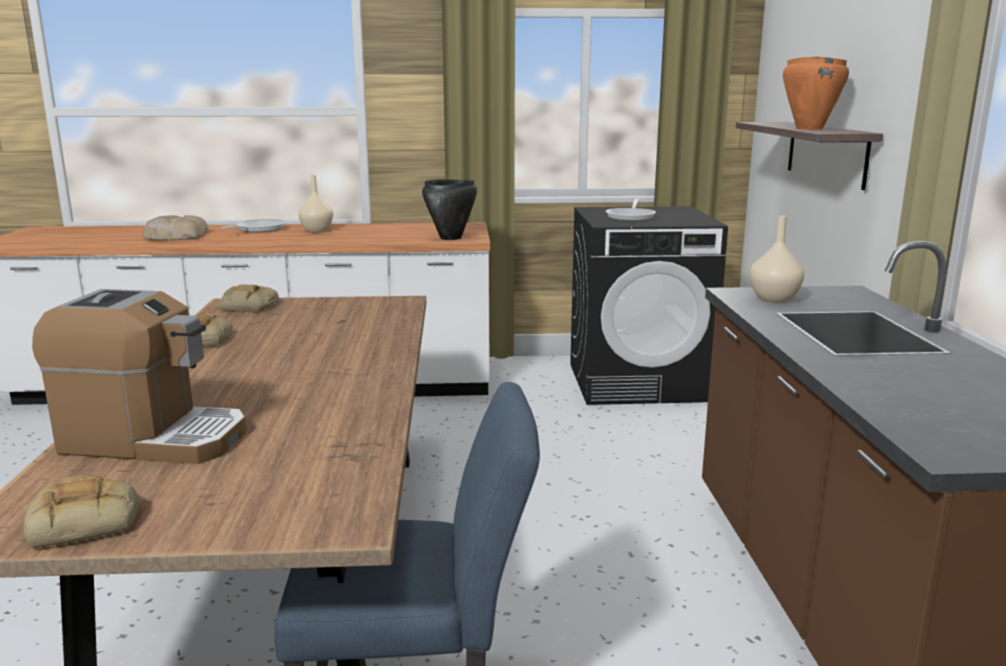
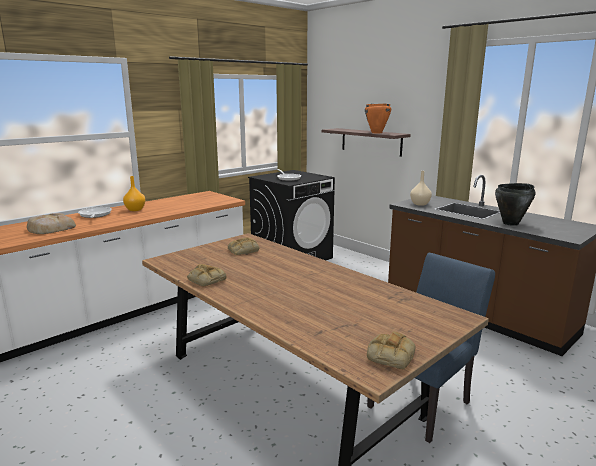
camera: 40 degrees left, 0 degrees up
coffee machine [32,289,247,464] -> none
bread [218,284,279,312] -> bread moved to [228,237,259,255]
beige vase [298,175,333,233] -> orange vase [123,176,145,211]
black cooking pot [422,179,477,240] -> black cooking pot moved to [495,183,536,226]

